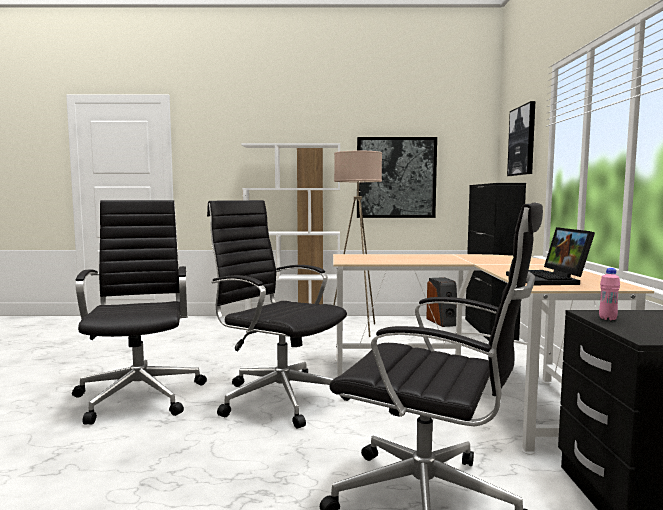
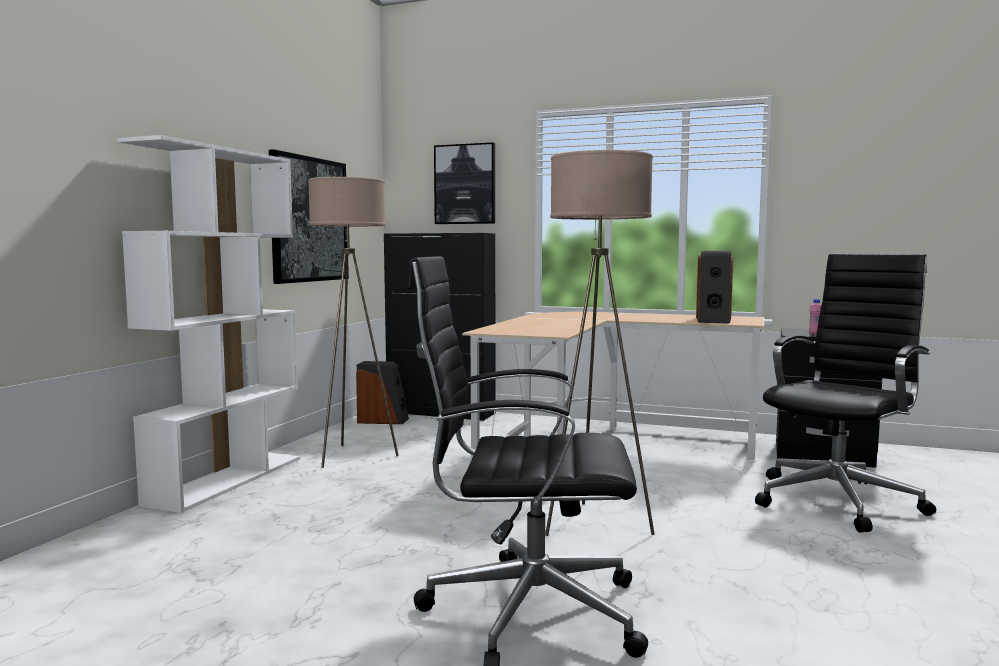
camera: 70 degrees left, 0 degrees up
black office chair [207,200,350,429] -> beige floor lamp [545,150,654,536]
laptop [506,227,595,285] -> speaker [696,250,733,324]

